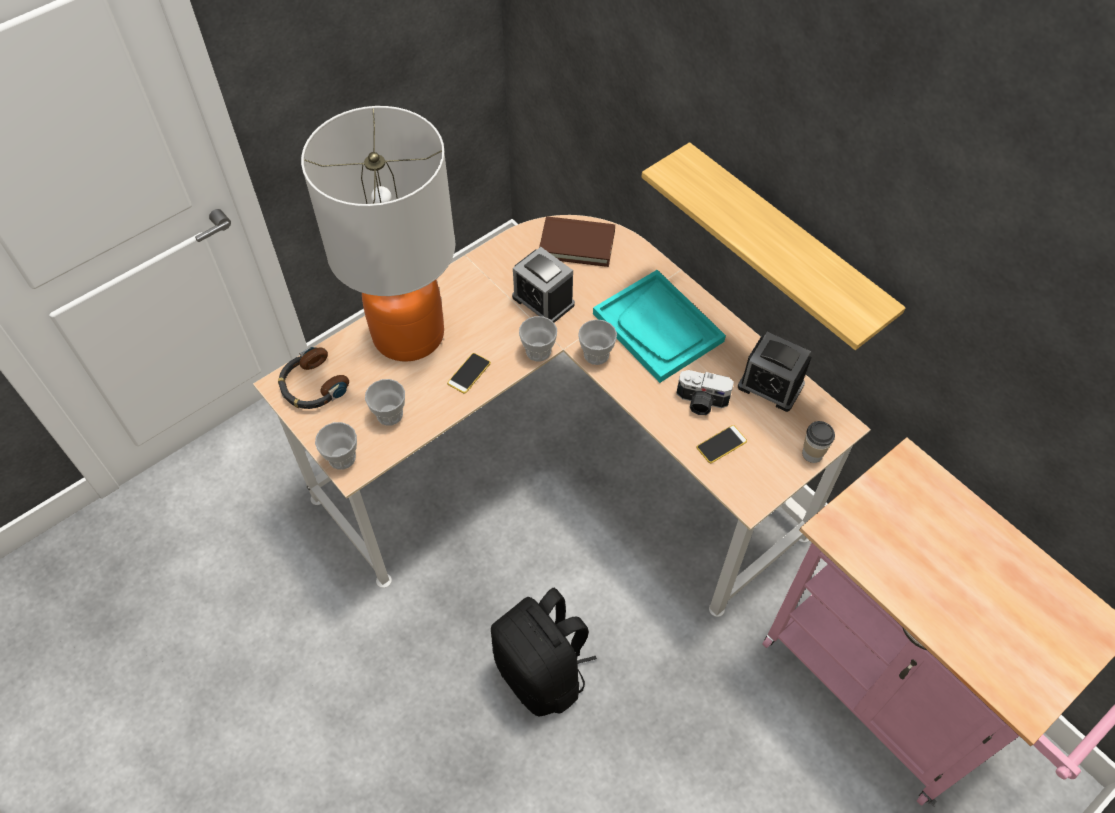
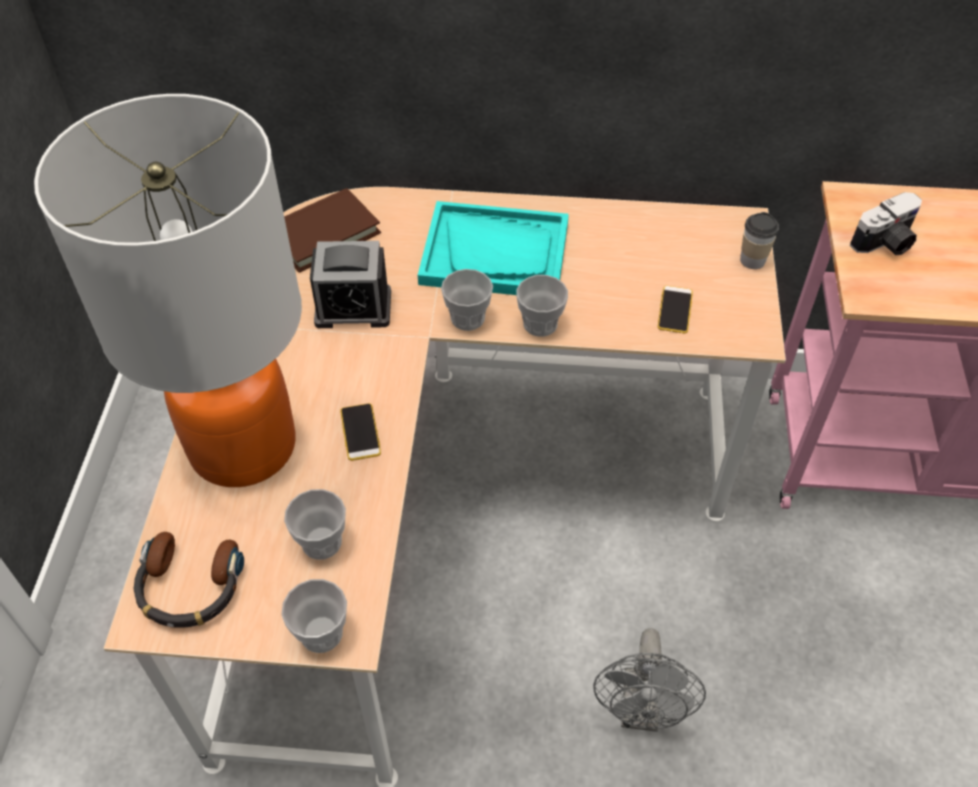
camera: 45 degrees left, 5 degrees down
black backpack [491,588,597,716] -> grey fan [593,628,706,732]
cup [519,316,557,362] -> cup moved to [516,275,568,337]
shelf [641,142,906,350] -> none
camera [676,370,734,415] -> camera moved to [850,192,922,255]
alarm clock [738,332,811,412] -> none

